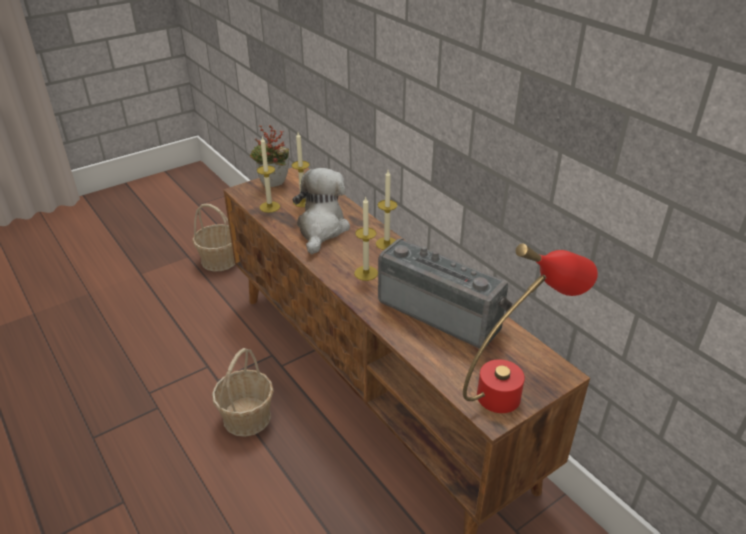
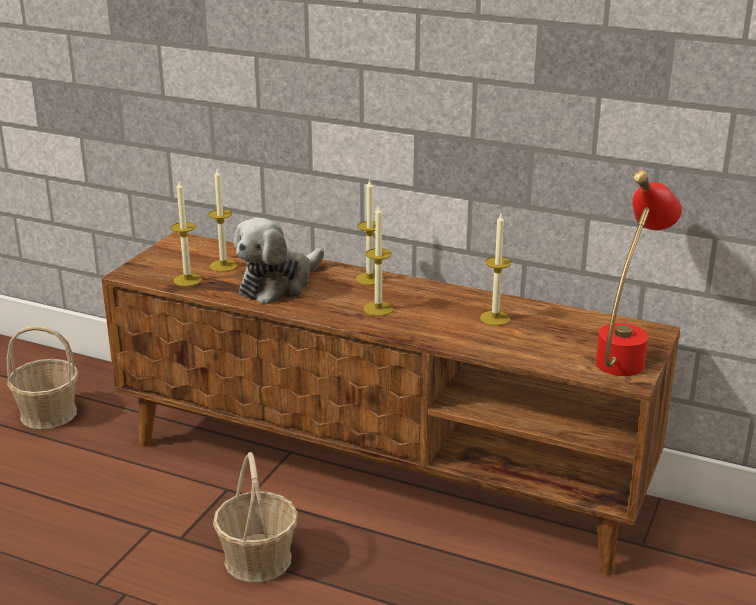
camera: 30 degrees left, 10 degrees down
potted plant [250,125,289,187] -> none
plush toy [292,168,350,254] -> plush toy turned 120 degrees counterclockwise [233,218,324,304]
radio [378,239,513,349] -> candle [480,214,512,326]

